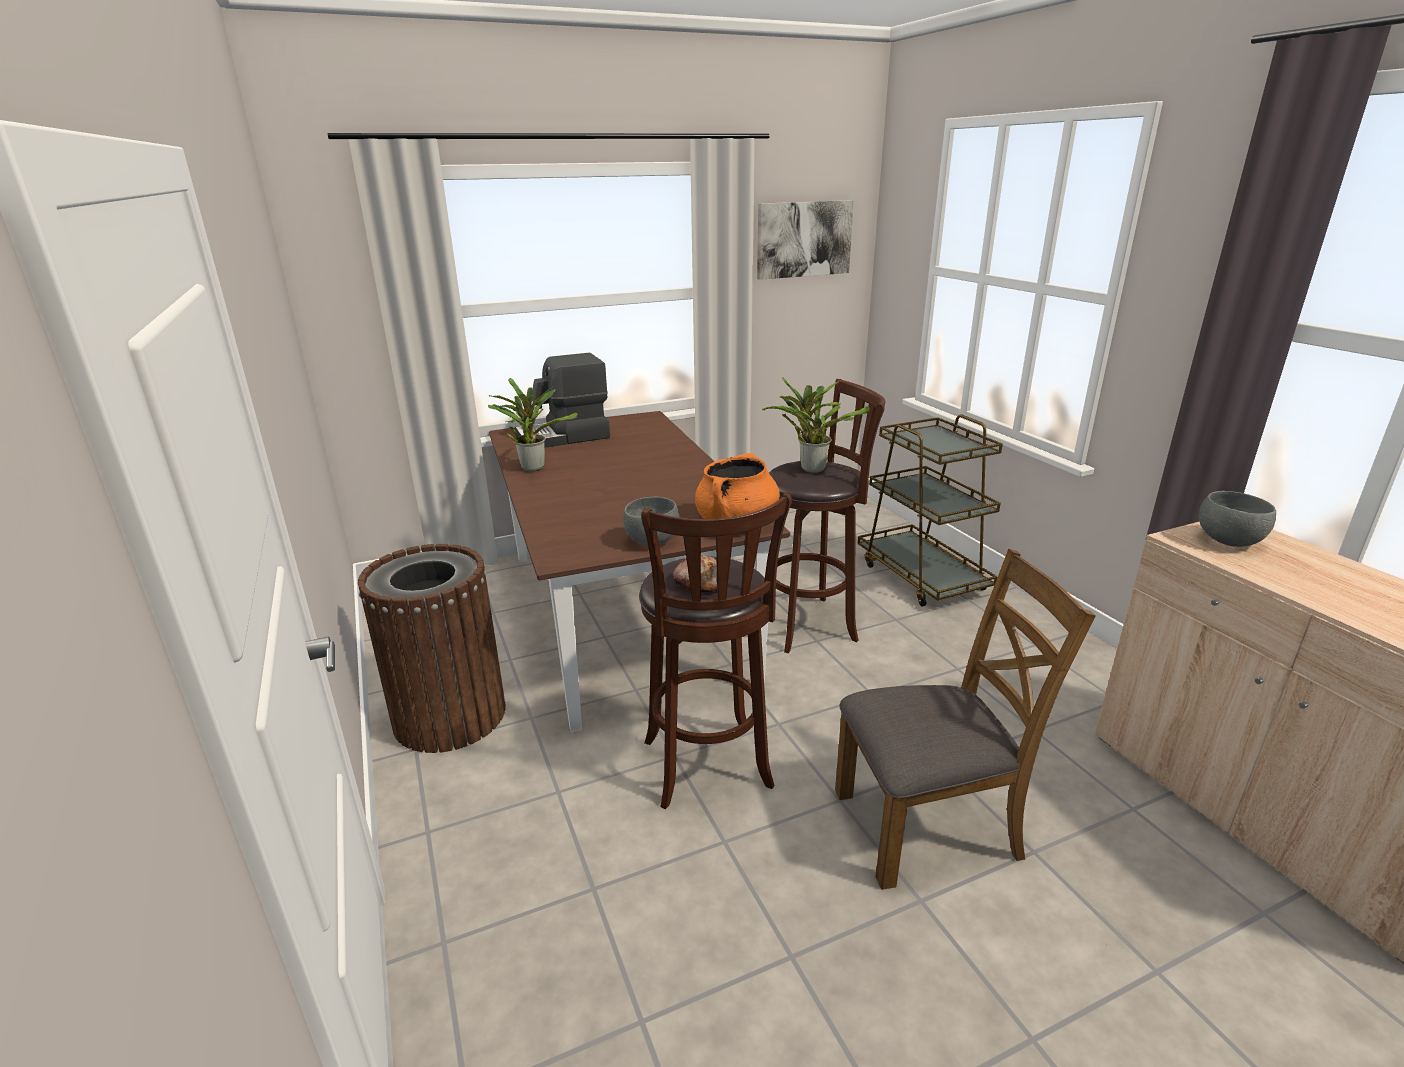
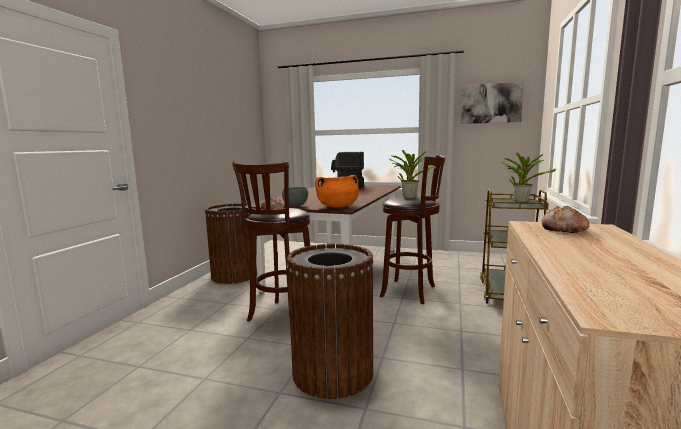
camera: 40 degrees right, 15 degrees down
potted plant [488,378,578,472] -> potted plant moved to [501,152,556,202]
brown chair [835,549,1096,890] -> brown trash can [287,244,374,399]
grey bowl [1199,491,1276,547] -> bread [542,206,589,233]

